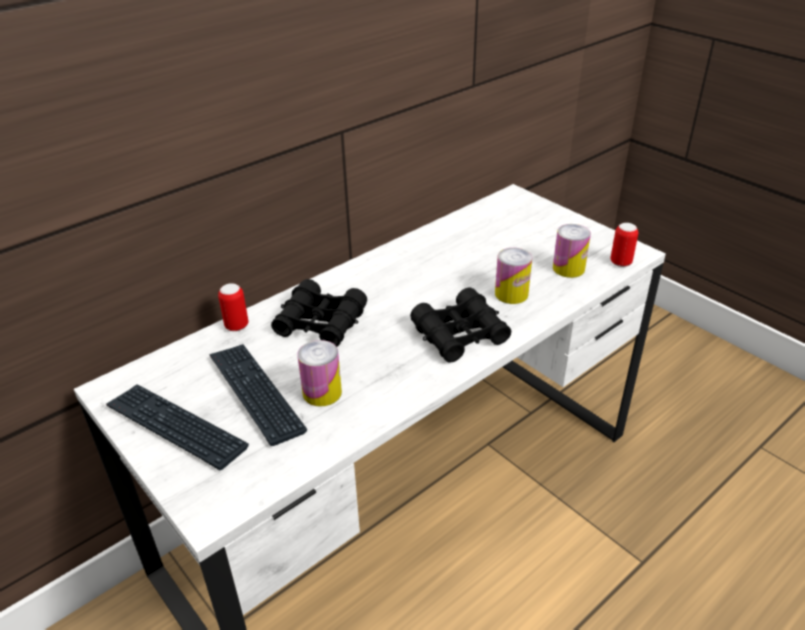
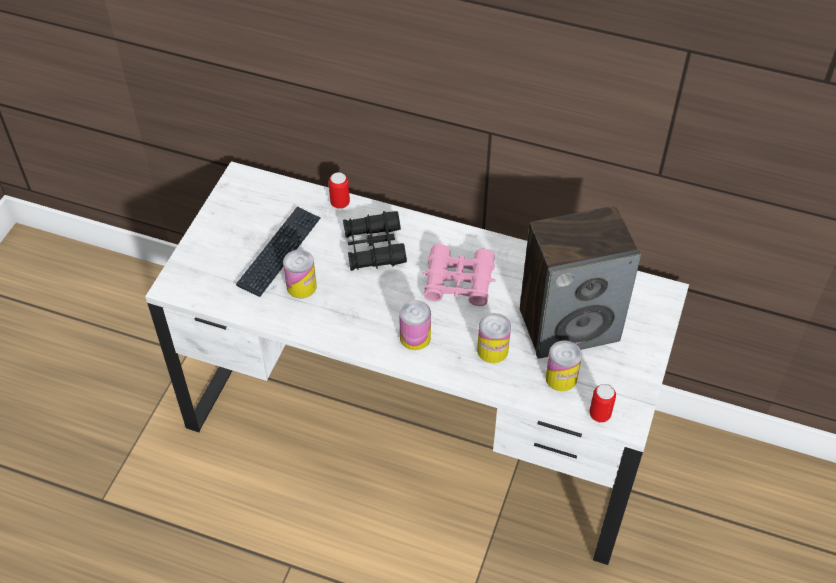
camera: 60 degrees right, 15 degrees up
keyboard [106,384,249,470] -> none
black binoculars [410,287,511,363] -> can [399,300,431,350]
none -> pink binoculars [423,244,495,306]
none -> speaker [520,206,641,359]

